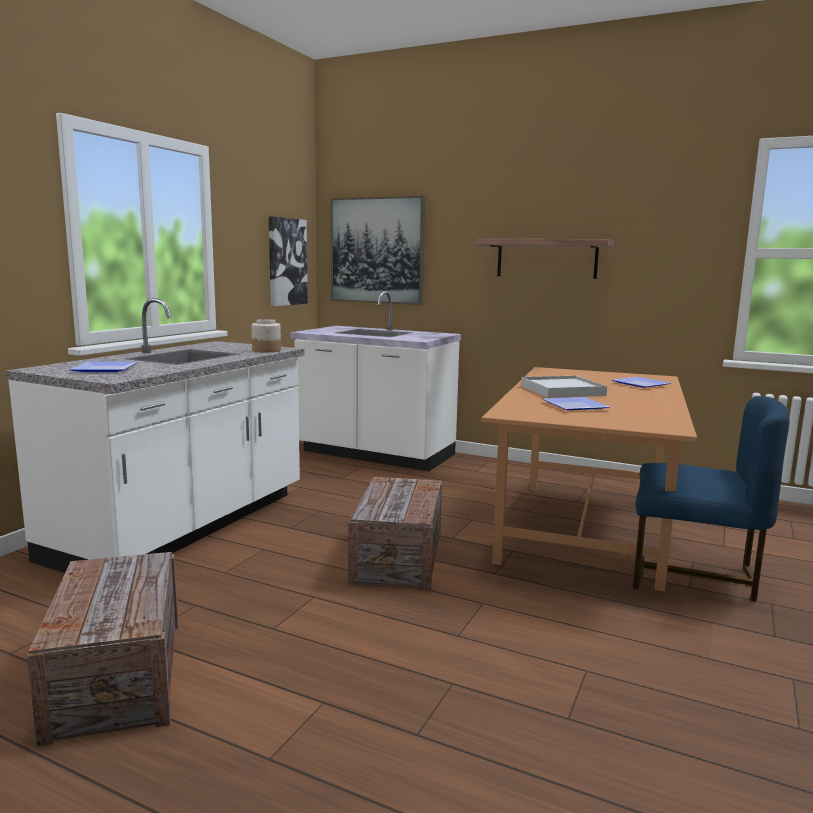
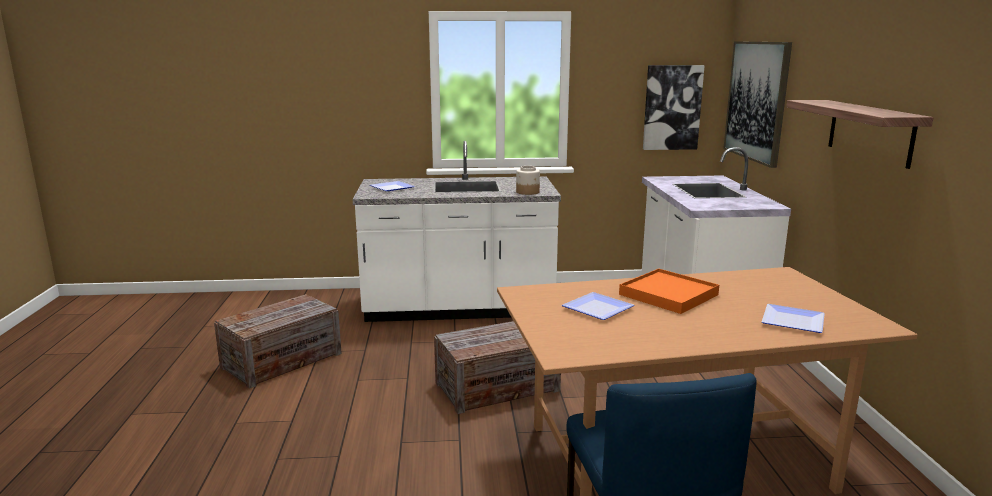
camera: 60 degrees right, 5 degrees up
white tray [521,376,607,398] -> orange tray [619,268,719,314]

